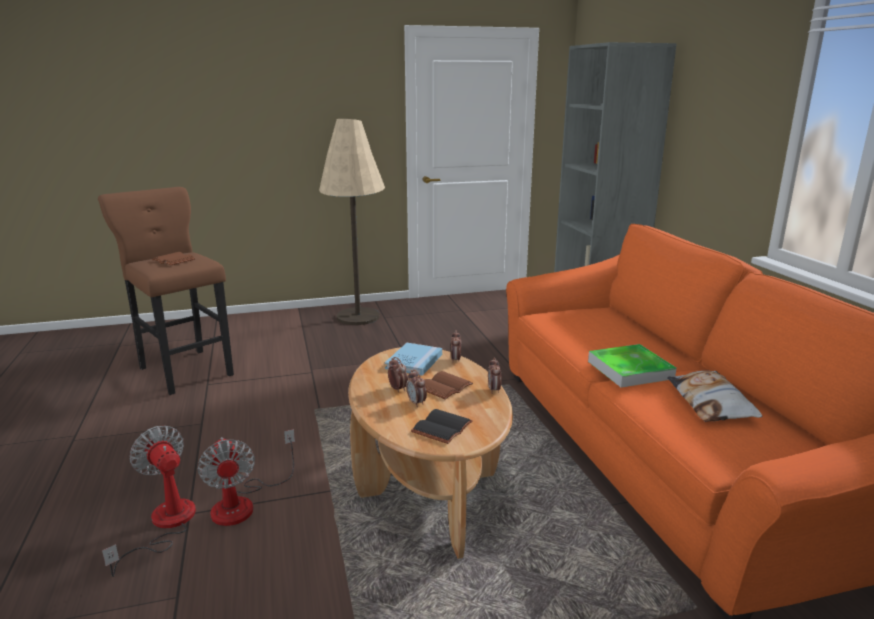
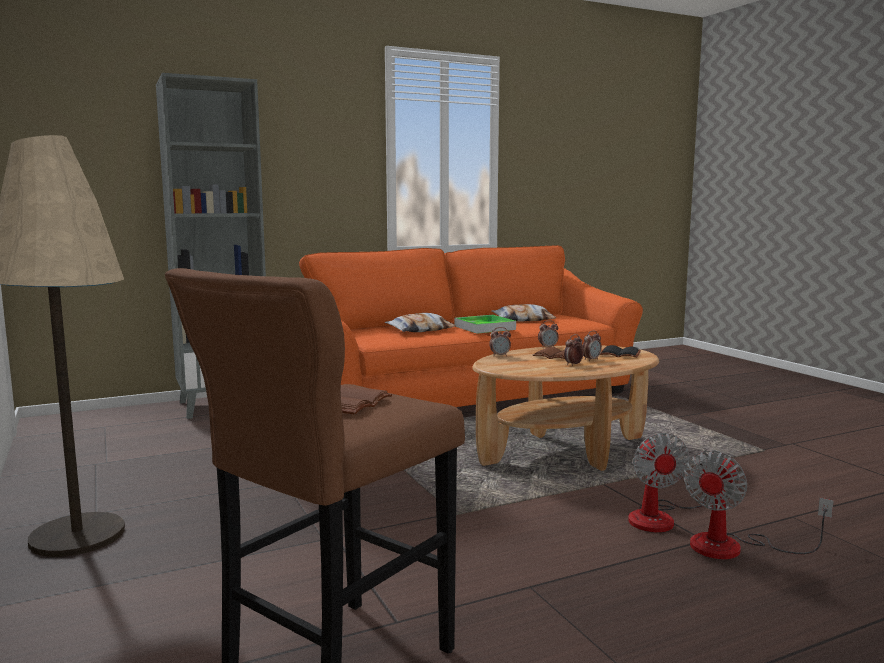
camera: 100 degrees left, 10 degrees down
fan [197,429,295,526] -> fan turned 120 degrees clockwise [628,433,707,532]
blue book [385,343,442,376] -> none
none -> pillow [385,313,456,332]

